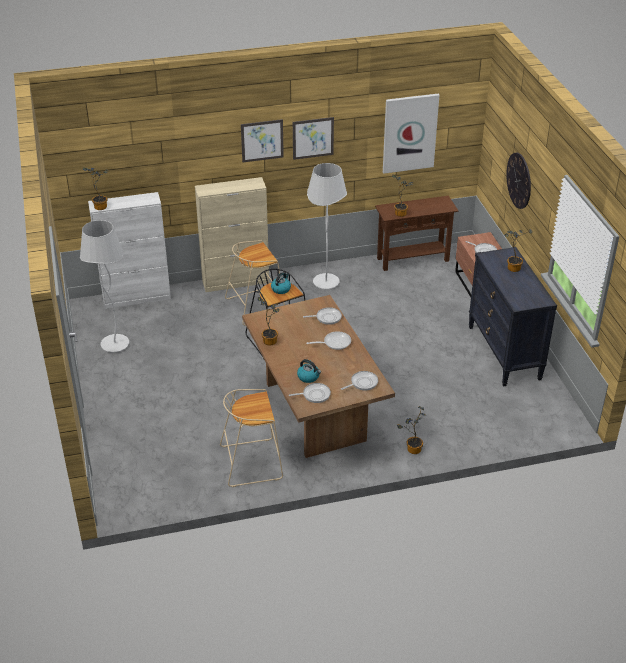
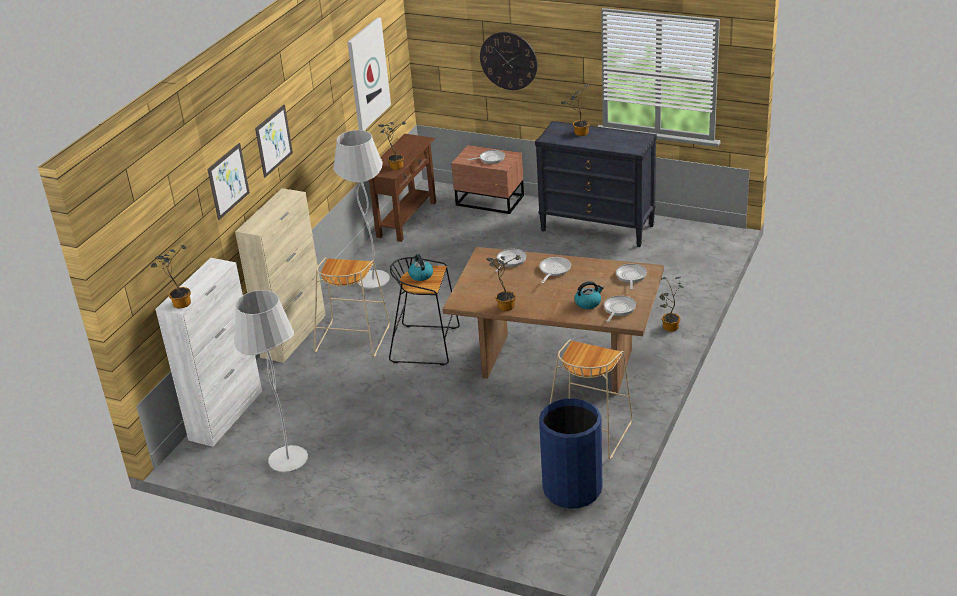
camera: 50 degrees left, 5 degrees down
picture [293,117,334,160] -> picture moved to [207,143,250,220]
none -> blue trash can [539,399,603,508]

